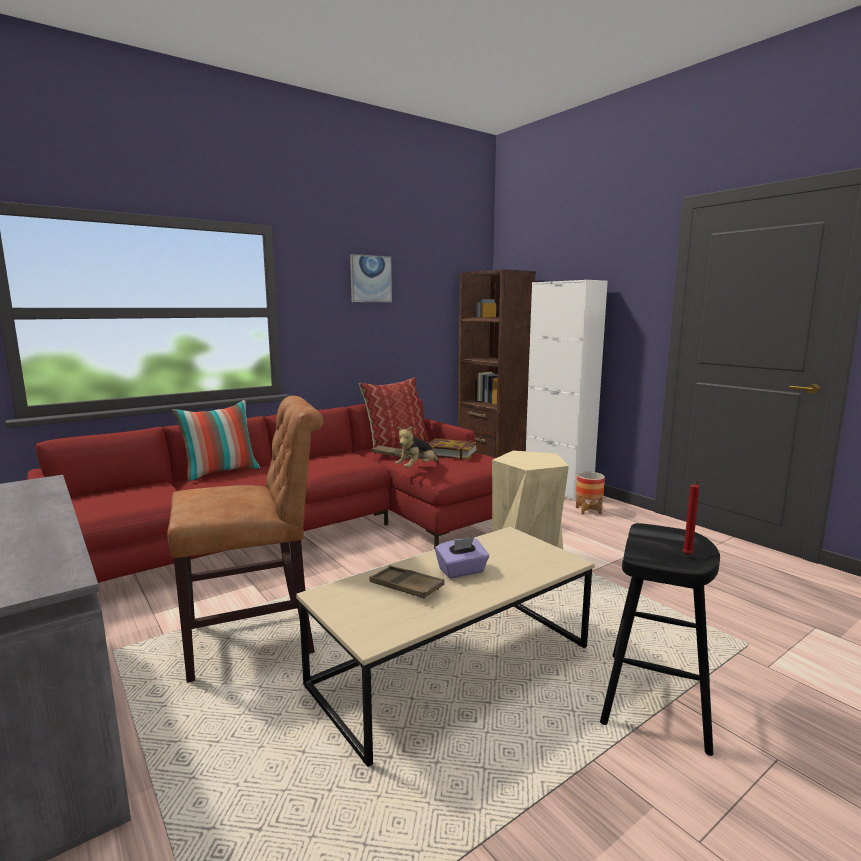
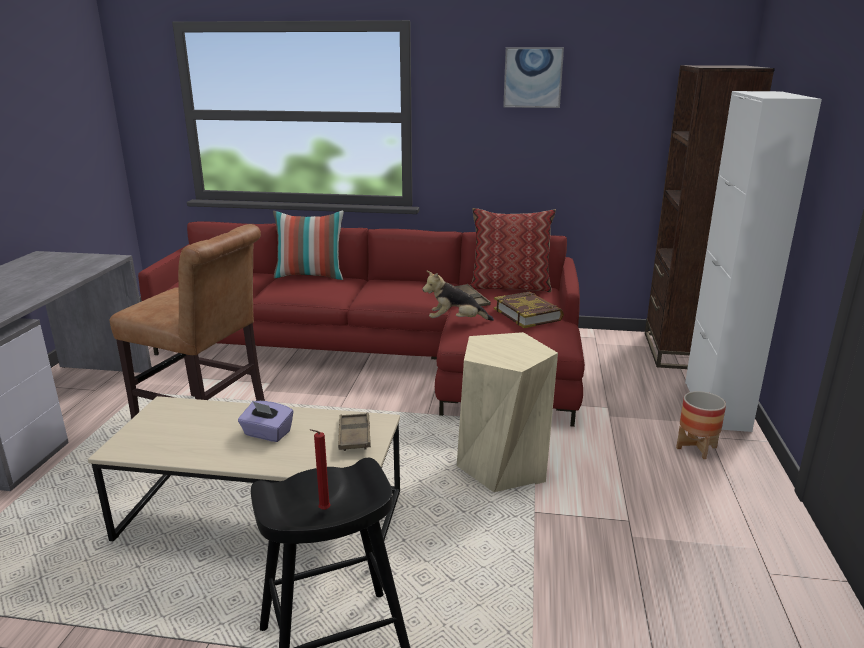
camera: 45 degrees right, 10 degrees up
brown tray [369,566,445,599] -> brown tray moved to [338,413,371,451]

